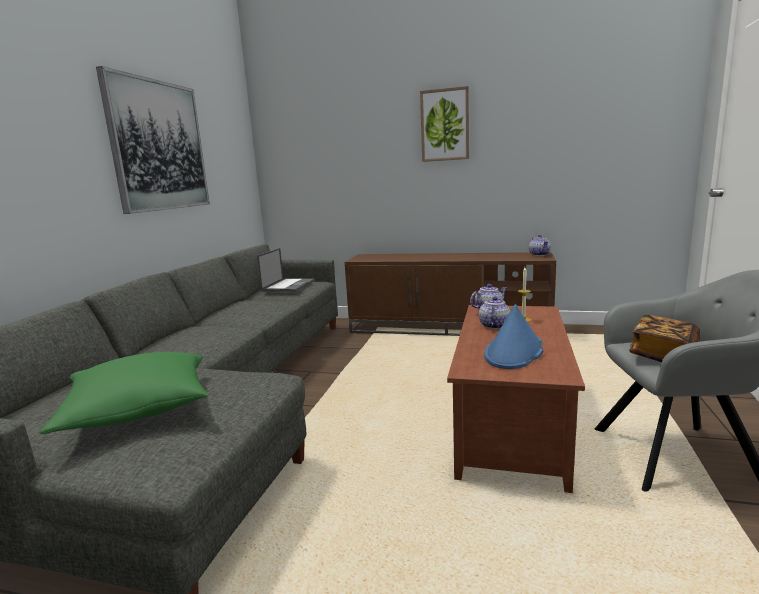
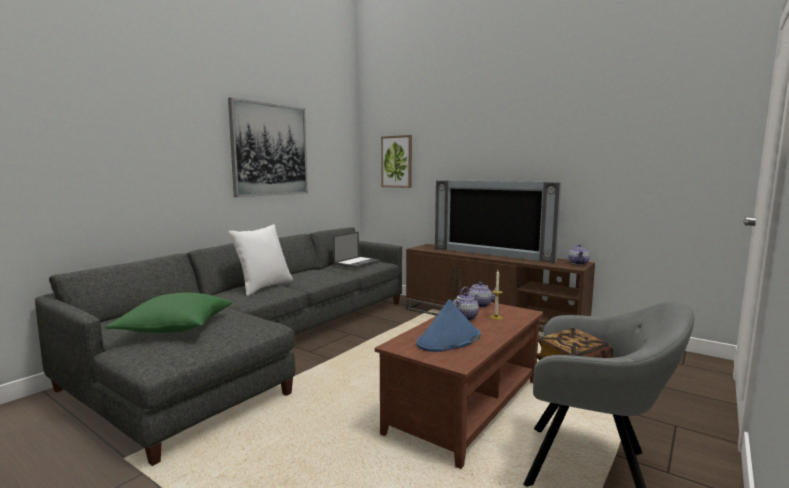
camera: 20 degrees right, 5 degrees down
picture [420,86,469,162] -> picture moved to [381,135,412,188]
none -> white pillow [229,225,293,296]
none -> television [435,180,561,263]

